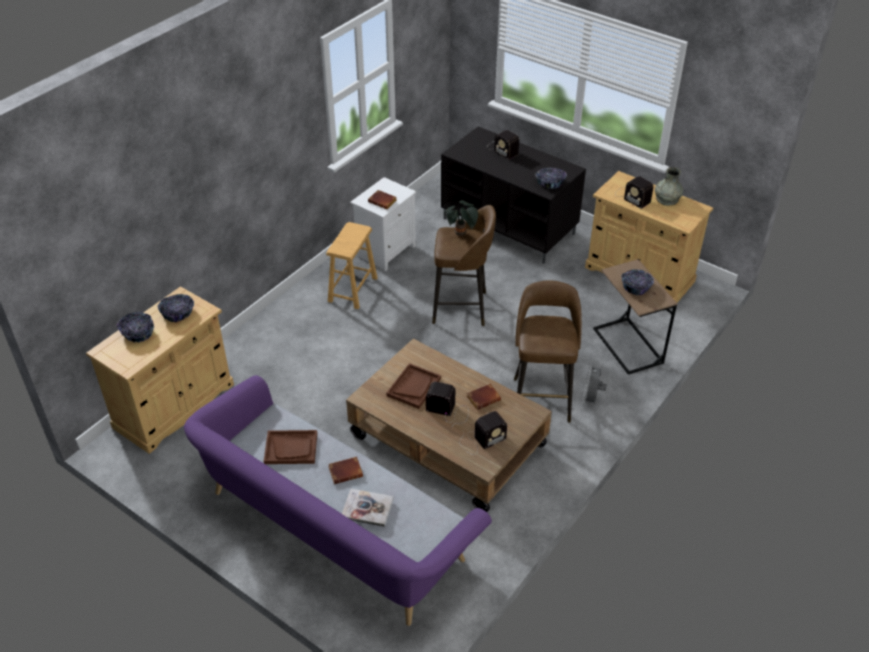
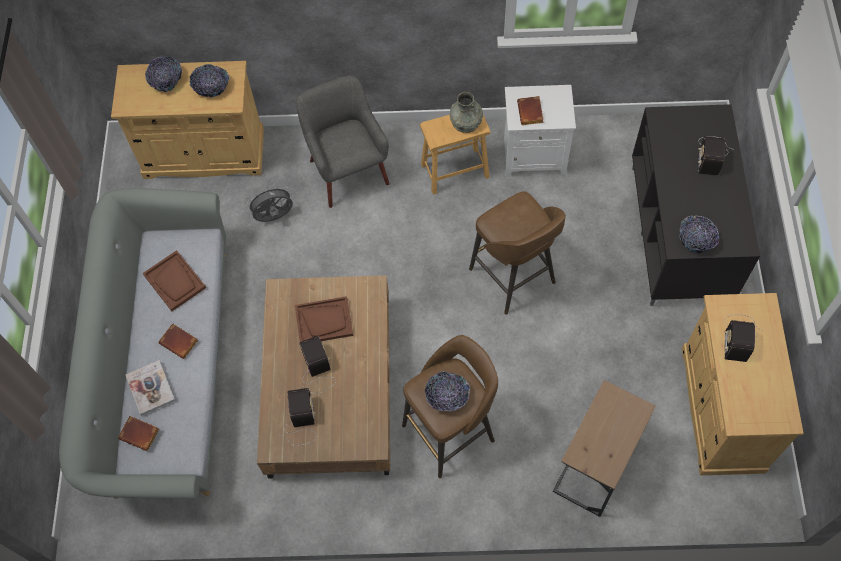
camera: 55 degrees right, 20 degrees up
purple sofa [184,375,492,626] -> grey sofa [59,188,226,499]
potted plant [444,200,478,236] -> none
radio [459,411,507,455] -> radio turned 120 degrees counterclockwise [278,388,317,446]
brown book [467,384,501,410] -> brown book moved to [118,416,159,451]
grey fan [582,363,607,405] -> grey fan moved to [246,185,293,222]
bowl [621,269,654,295] -> bowl moved to [425,371,470,411]
grey vase [655,167,683,206] -> grey vase moved to [450,92,483,133]
none -> grey armchair [296,76,390,208]

